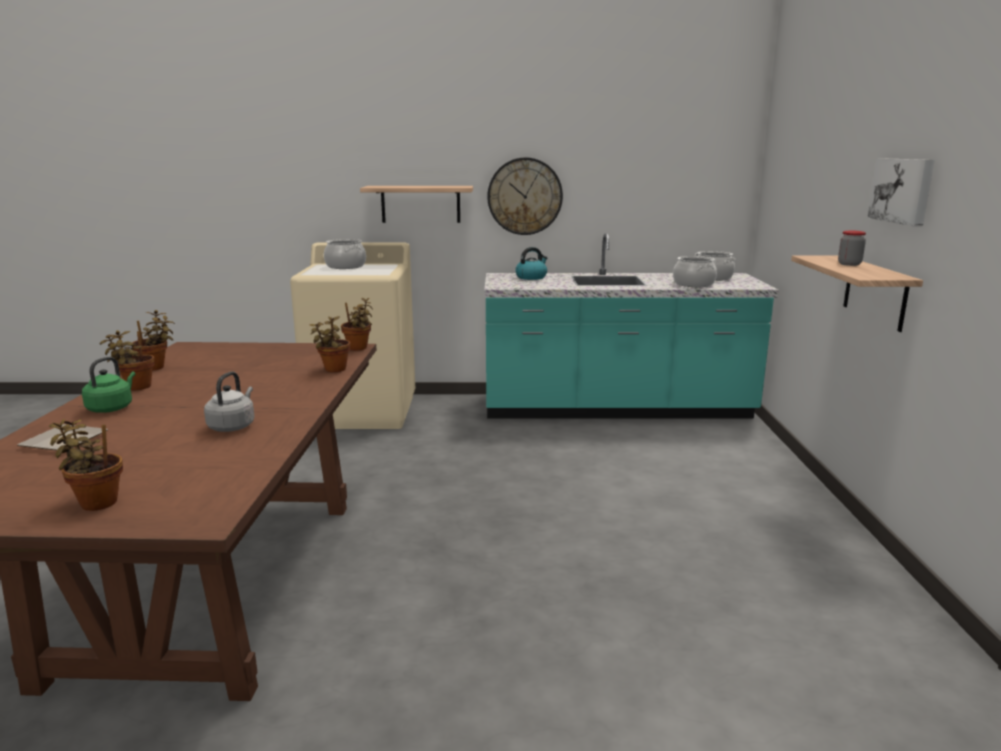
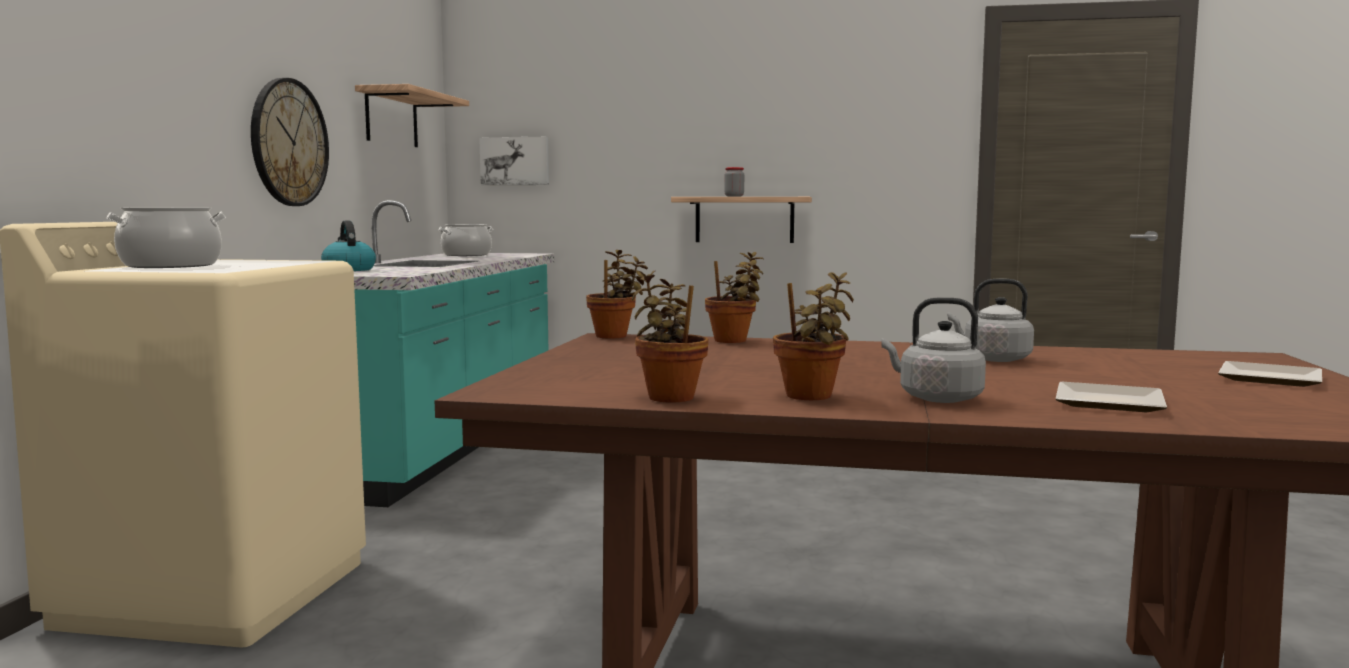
camera: 80 degrees left, 10 degrees down
potted plant [49,419,123,511] -> plate [1218,361,1322,387]
green kettle [82,357,135,413] -> grey kettle [881,297,986,403]
shelf [360,186,473,223] -> shelf moved to [355,84,469,147]
cooking pot [673,256,717,287] -> none
picture [867,159,935,226] -> picture moved to [479,137,549,185]

